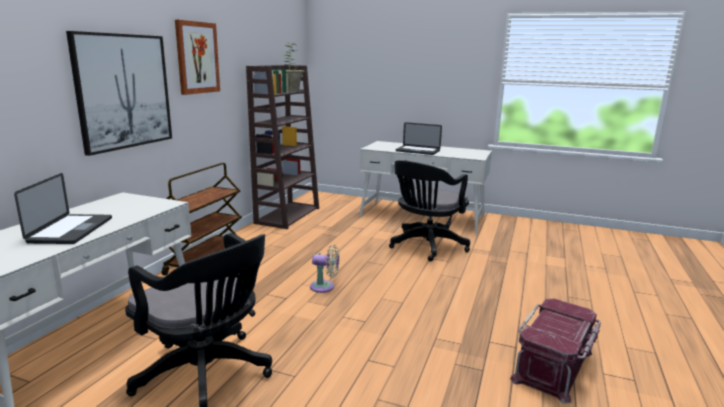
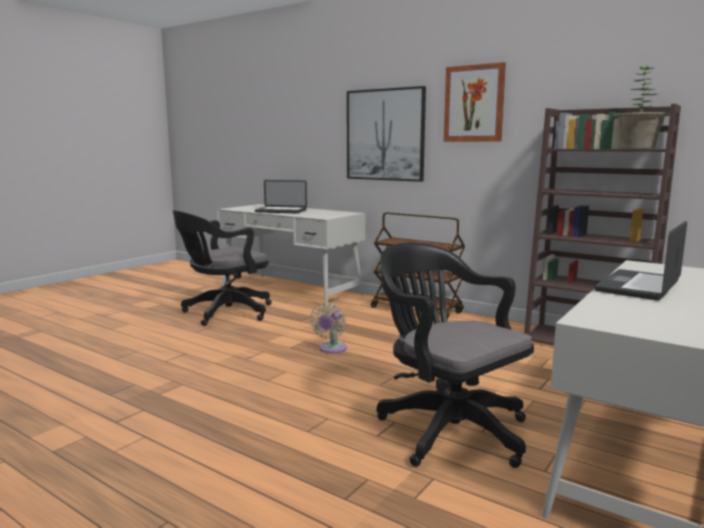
camera: 105 degrees right, 5 degrees down
red storage box [510,299,601,404] -> none

